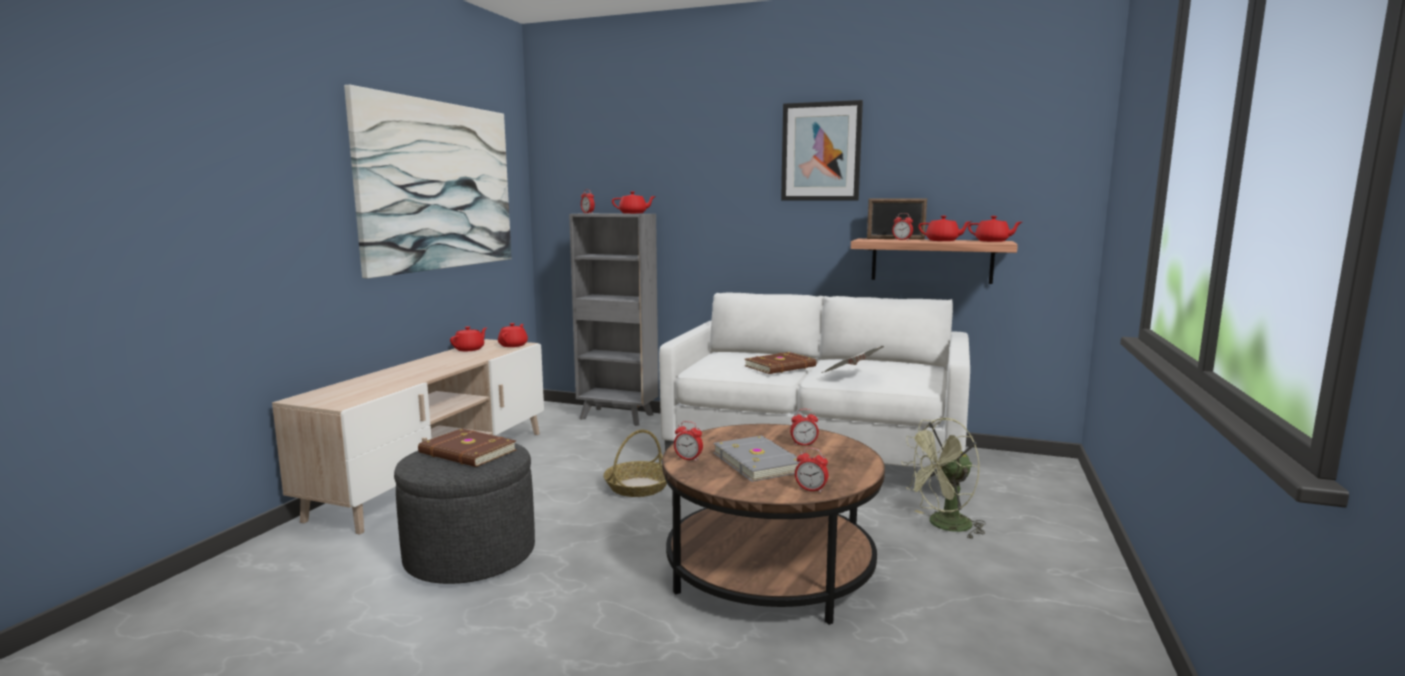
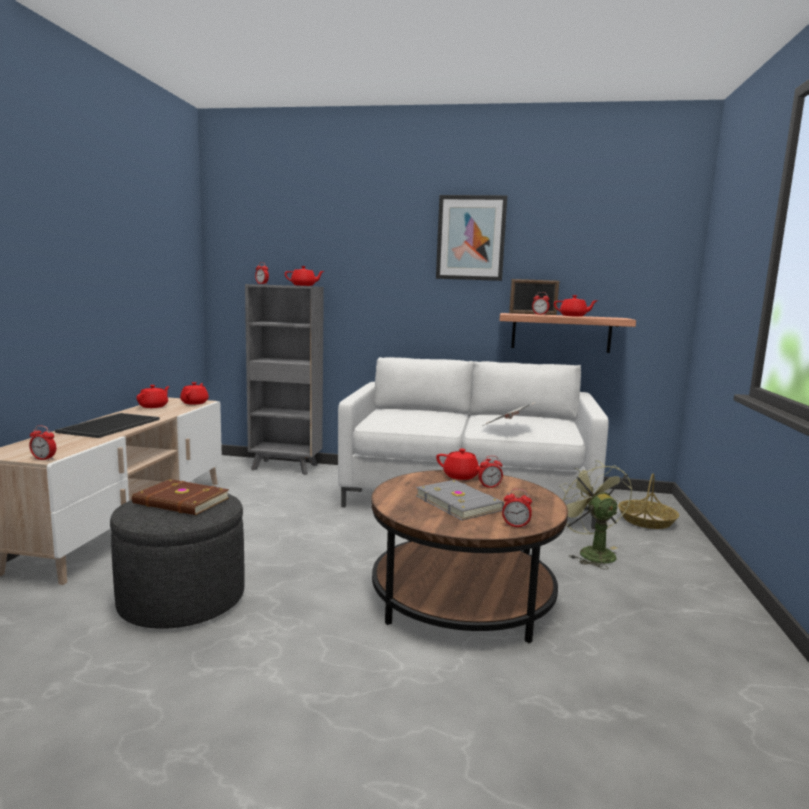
camera: 10 degrees left, 0 degrees up
picture [344,85,512,278] -> none
basket [603,430,667,497] -> basket moved to [618,474,679,529]
alarm clock [674,421,703,461] -> alarm clock moved to [29,425,56,461]
brown book [745,352,816,374] -> none
green fan [901,418,986,539] -> green fan turned 105 degrees clockwise [560,460,632,569]
red teapot [968,216,1022,242] -> red teapot moved to [436,449,492,480]
none -> tray [55,413,160,438]

